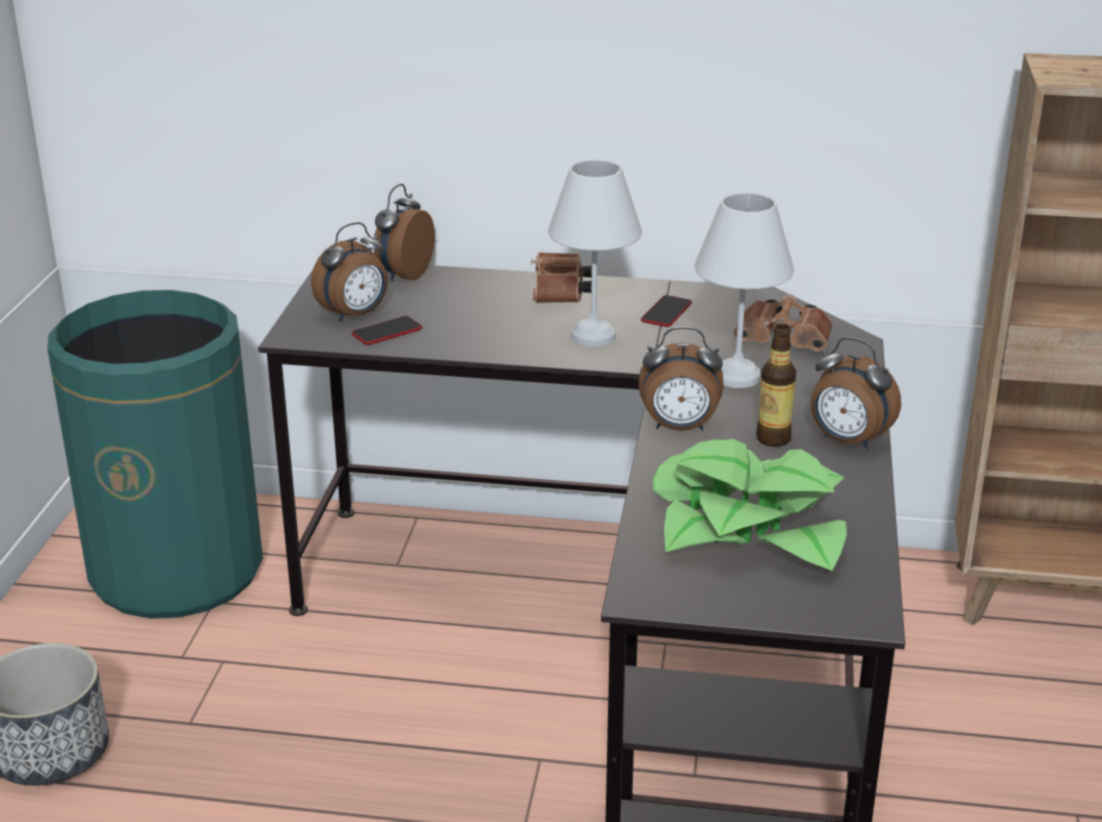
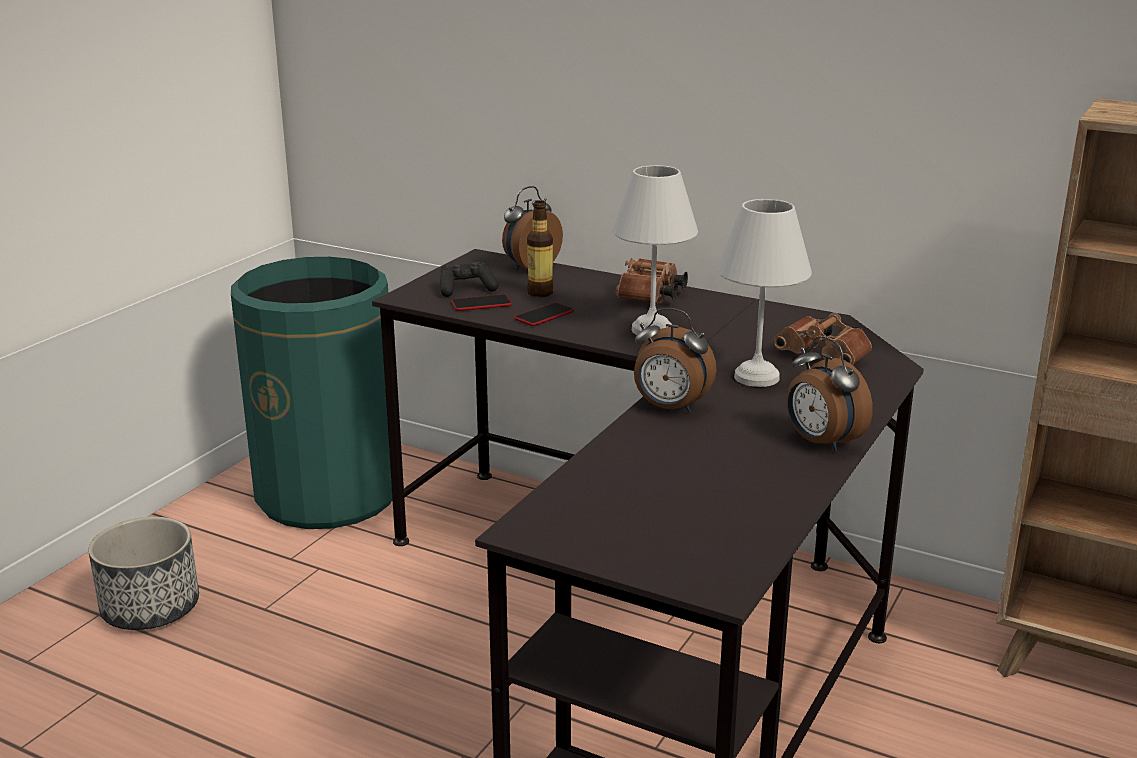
camera: 20 degrees right, 5 degrees down
alarm clock [311,222,388,322] -> black game controller [440,262,498,297]
phone [641,295,692,327] -> phone moved to [514,303,574,326]
potted plant [653,439,847,571] -> none
bottle [756,324,796,447] -> bottle moved to [527,201,554,297]

